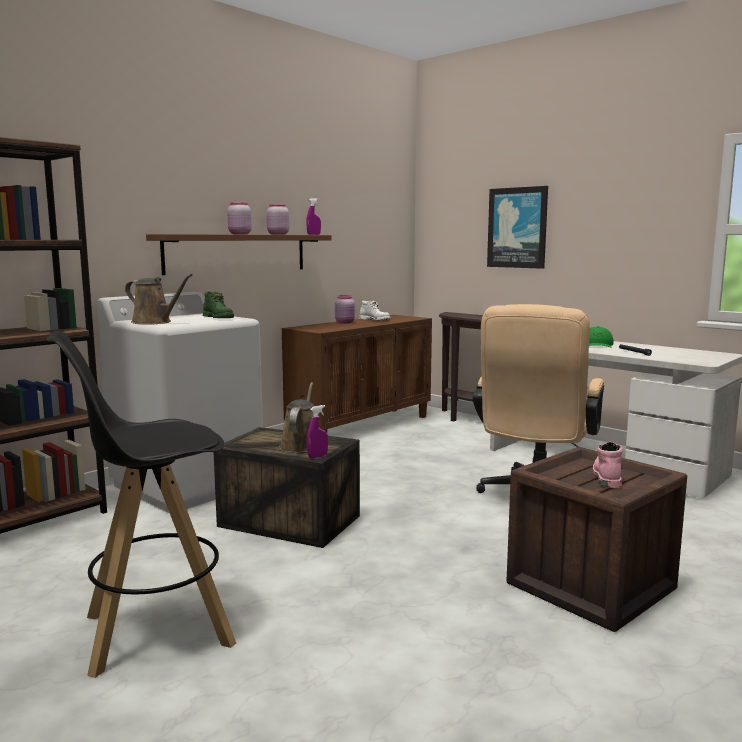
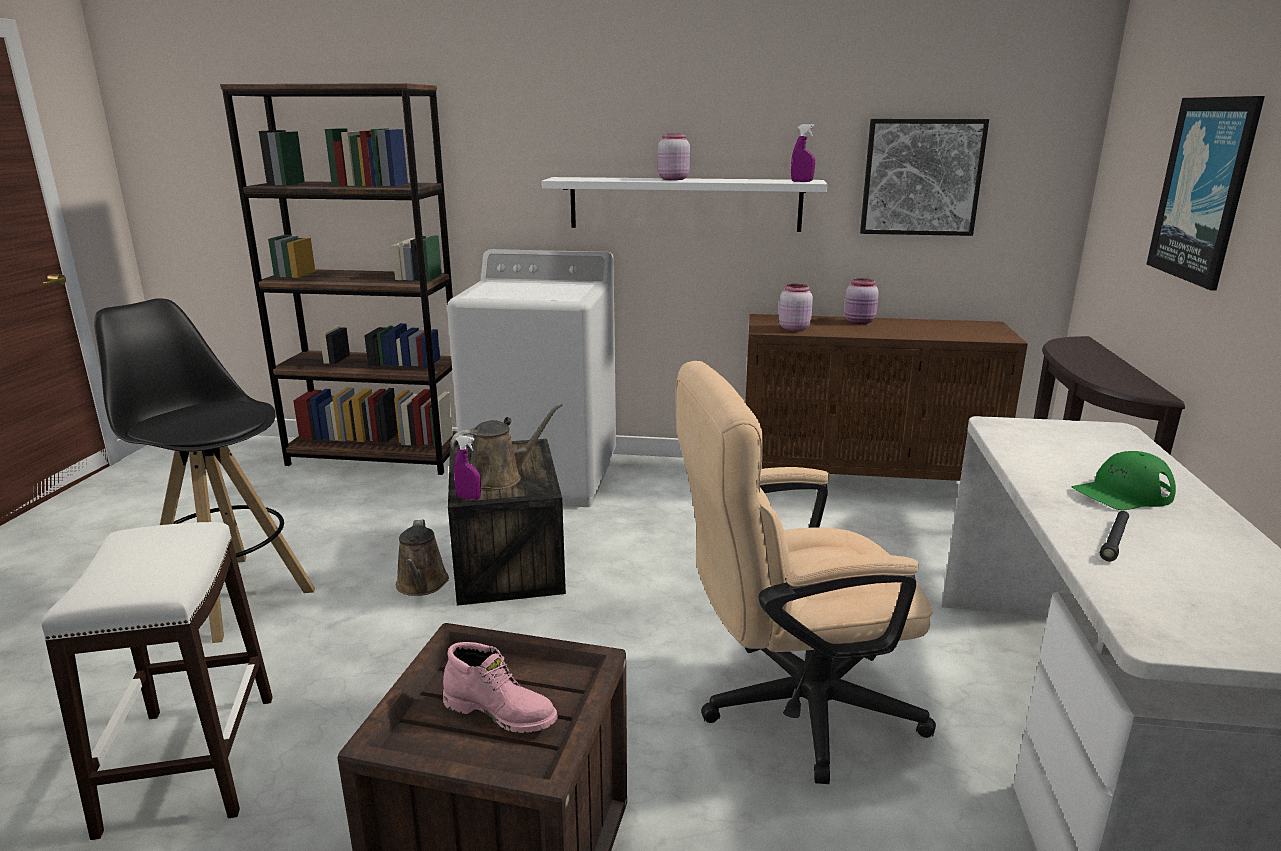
camera: 55 degrees right, 10 degrees up
brown watering can [125,274,192,325] -> brown watering can moved to [396,519,449,596]
brown shelf [146,234,331,275] -> white shelf [542,177,827,232]
green boot [203,291,234,318] -> none
pink jar [267,204,289,235] -> pink jar moved to [779,284,813,331]
white boot [359,301,391,320] -> none
pink boot [593,442,622,488] -> pink boot turned 45 degrees clockwise [443,642,558,733]
none -> white stool [41,522,273,840]
none -> picture [860,119,989,236]

